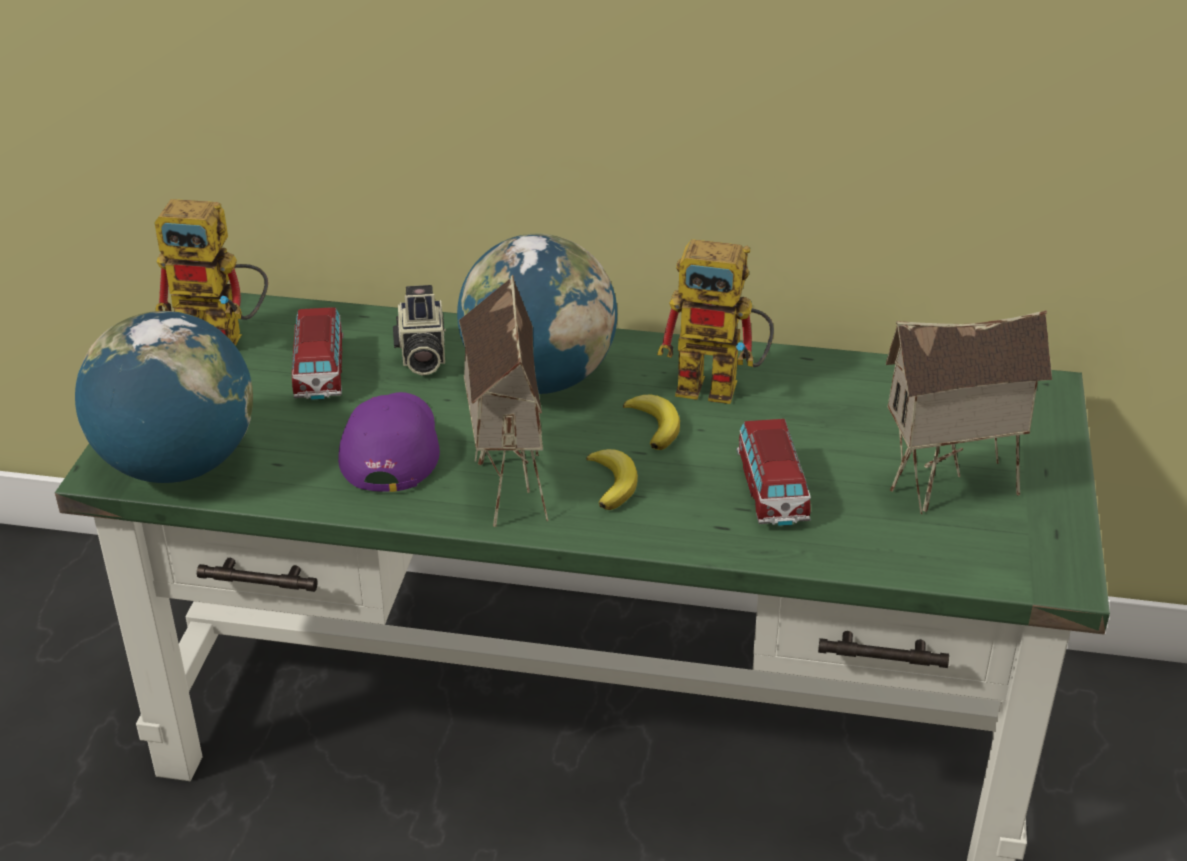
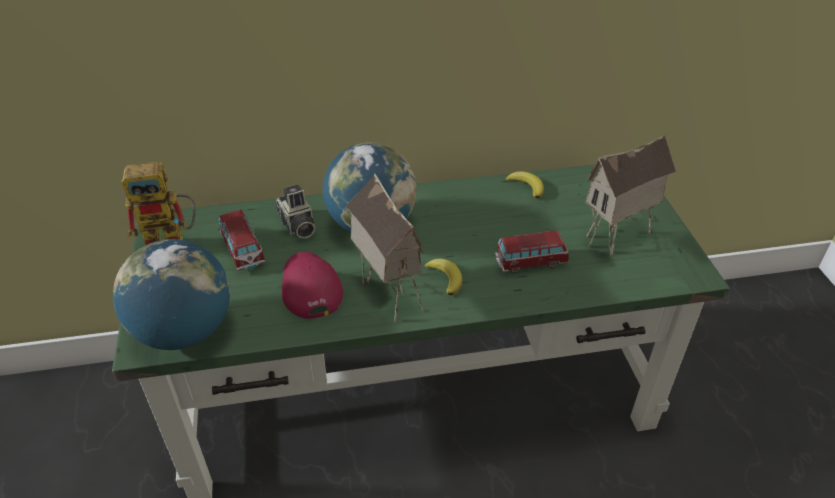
camera: 20 degrees left, 5 degrees up
purple cap [338,392,440,492] -> red cap [282,252,343,319]
banana [623,395,680,450] -> banana moved to [505,171,544,199]
toy robot [657,239,774,404] -> none
toy car [736,419,811,526] -> toy car turned 75 degrees counterclockwise [495,230,569,273]

